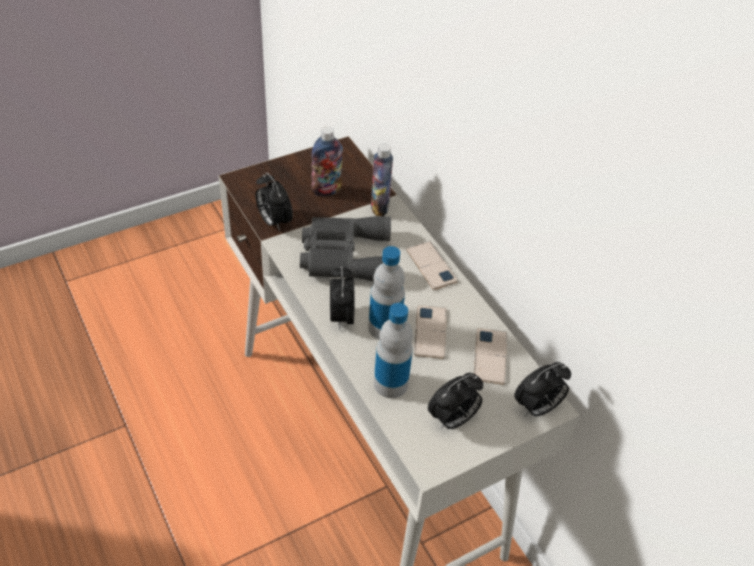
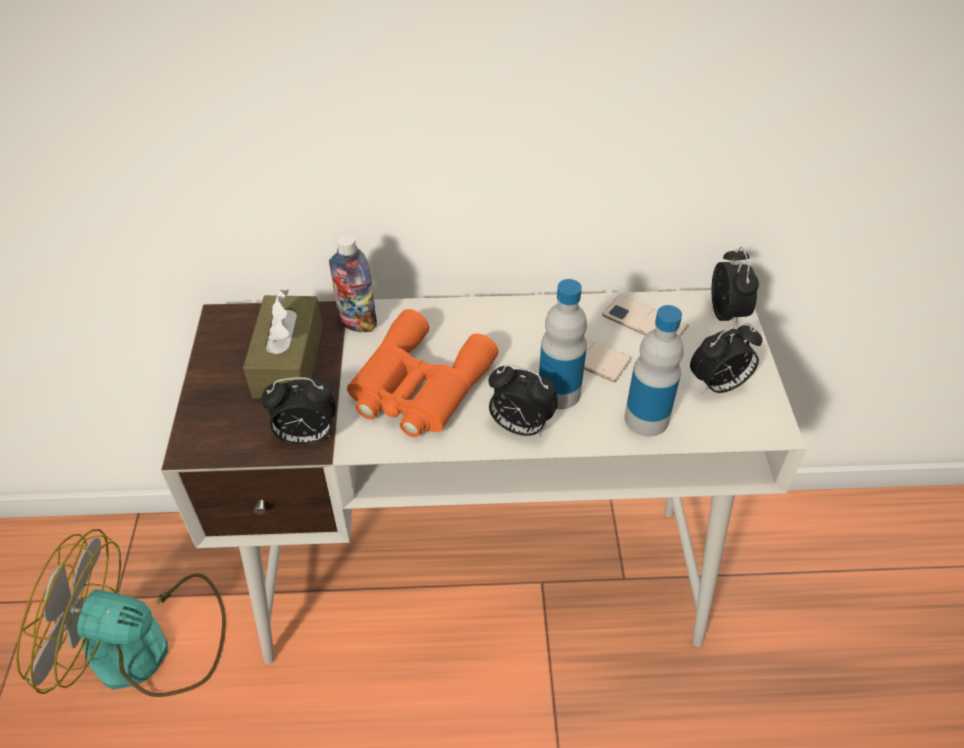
camera: 60 degrees left, 0 degrees up
grey binoculars [300,216,391,281] -> orange binoculars [347,309,499,437]
bottle [311,126,343,196] -> brown tissue box [243,290,323,399]
phone [406,241,458,290] -> none
alarm clock [428,373,483,430] -> alarm clock turned 75 degrees clockwise [690,323,763,394]
none -> fan [16,529,226,697]

